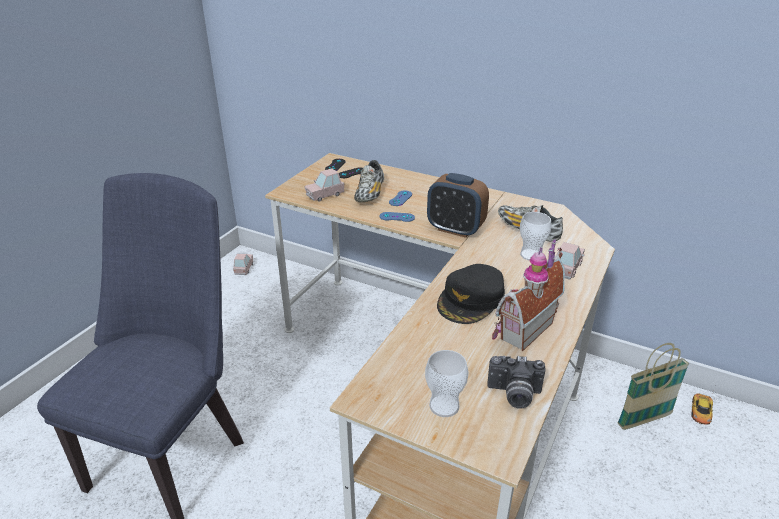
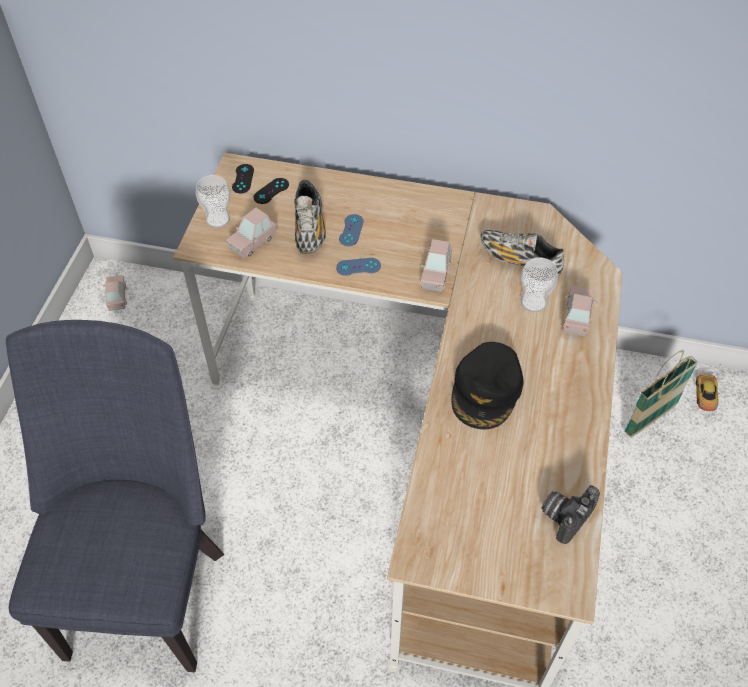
camera: 15 degrees left, 20 degrees up
cup [425,350,468,417] -> cup moved to [196,175,230,228]
alarm clock [427,173,489,238] -> pink toy car [420,239,452,292]
camera [487,355,545,409] -> camera turned 135 degrees clockwise [541,485,600,544]
toy house [492,239,565,352] -> none

